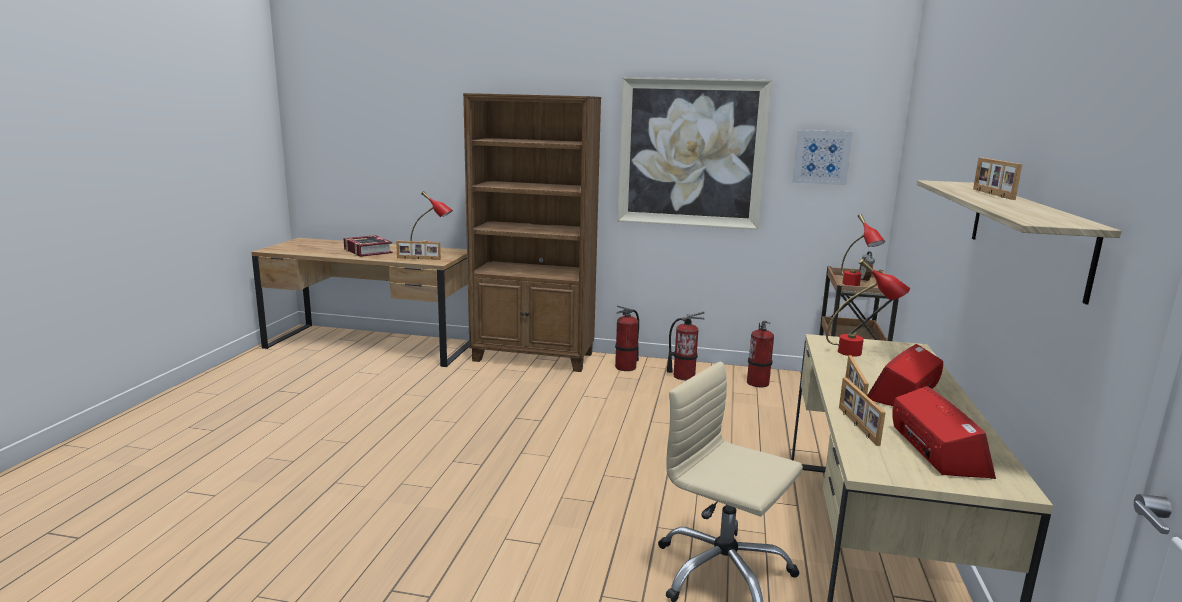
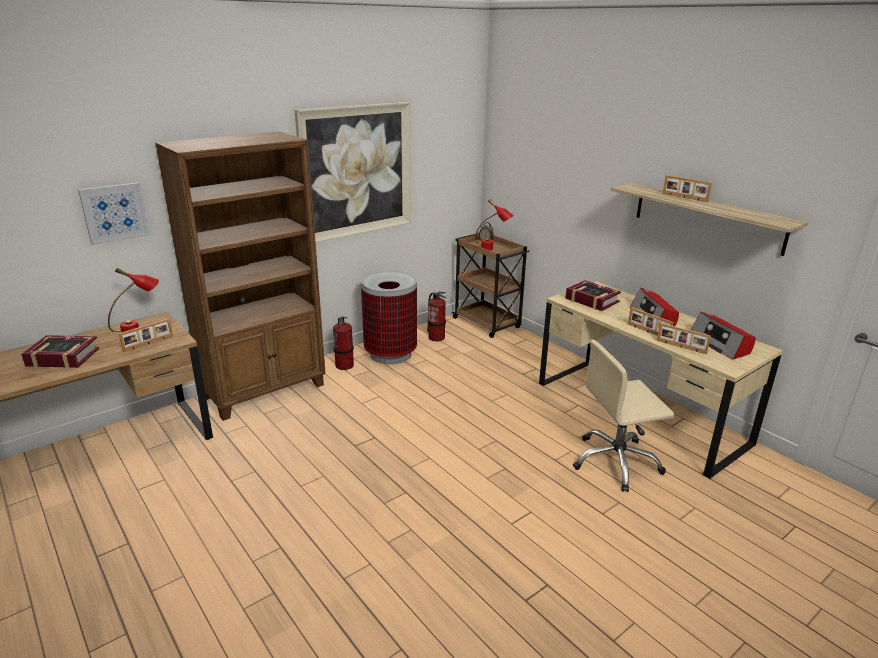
camera: 50 degrees left, 10 degrees up
fire extinguisher [667,311,705,380] -> trash can [361,271,417,364]
picture [793,130,853,185] -> picture moved to [78,182,150,245]
red table lamp [826,259,910,357] -> book [565,280,621,311]
radio [893,386,996,479] -> radio turned 150 degrees counterclockwise [691,312,756,360]

